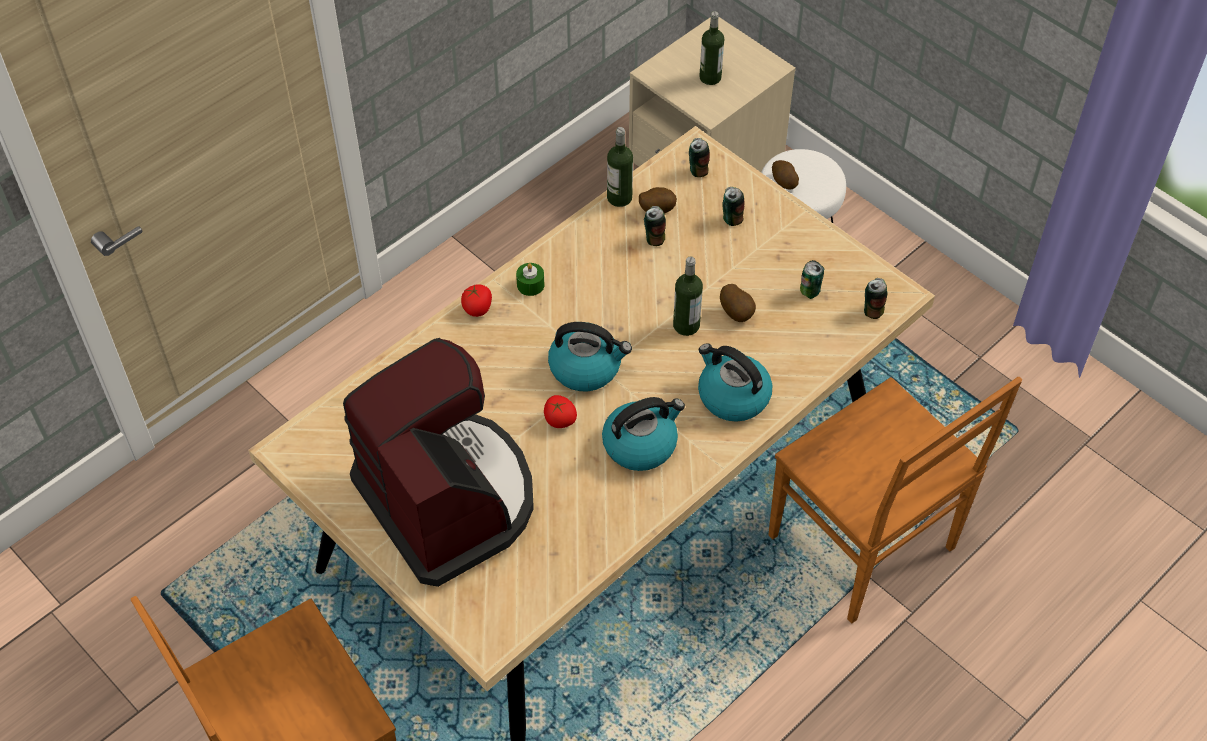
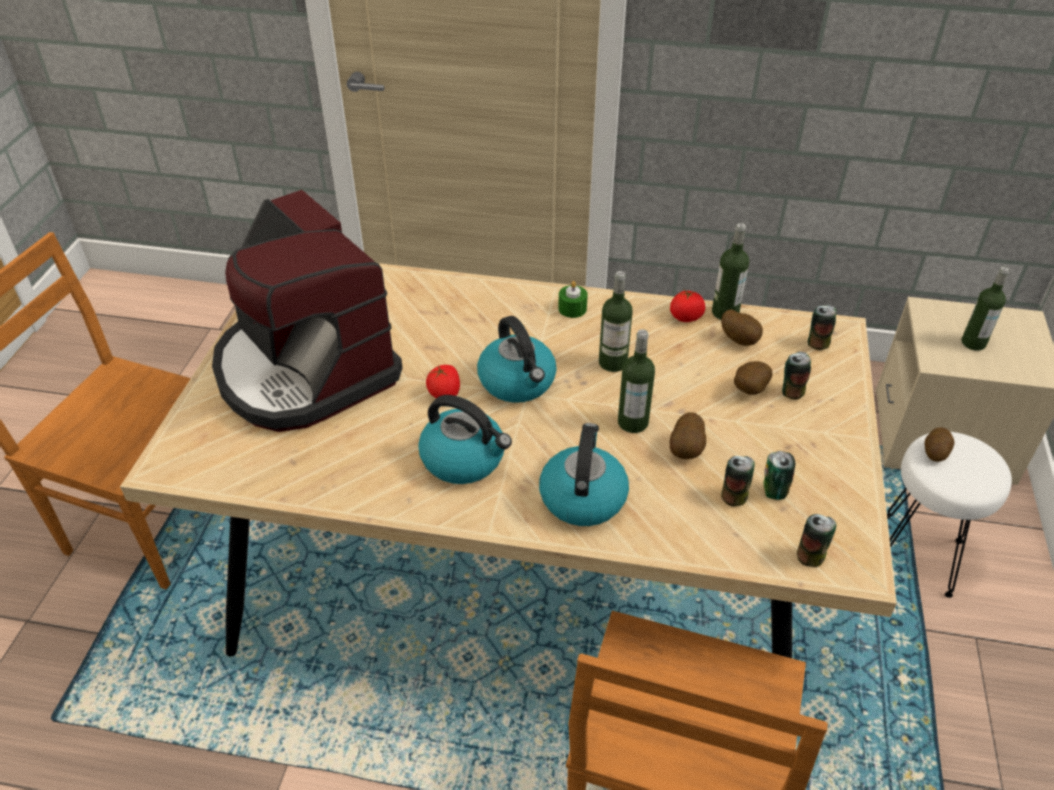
camera: 55 degrees right, 10 degrees down
coffee machine [343,338,534,587] -> coffee machine turned 120 degrees clockwise [212,190,402,432]
tomato [461,284,492,317] -> tomato moved to [670,290,705,322]
can [644,206,666,246] -> can moved to [721,456,755,506]
none -> bottle [599,271,633,372]
none -> potato [734,361,772,395]

